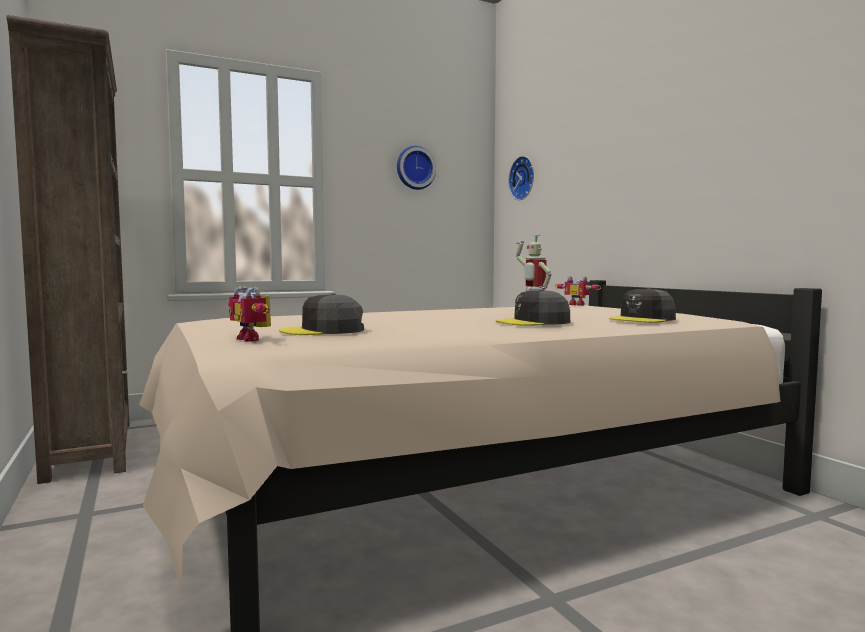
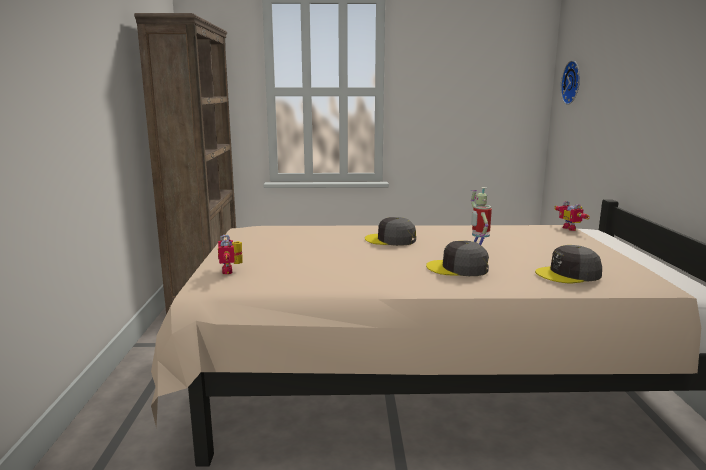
camera: 25 degrees right, 10 degrees up
grey cap [279,293,364,335] -> grey cap moved to [365,217,416,246]
wall clock [397,146,436,190] -> none

